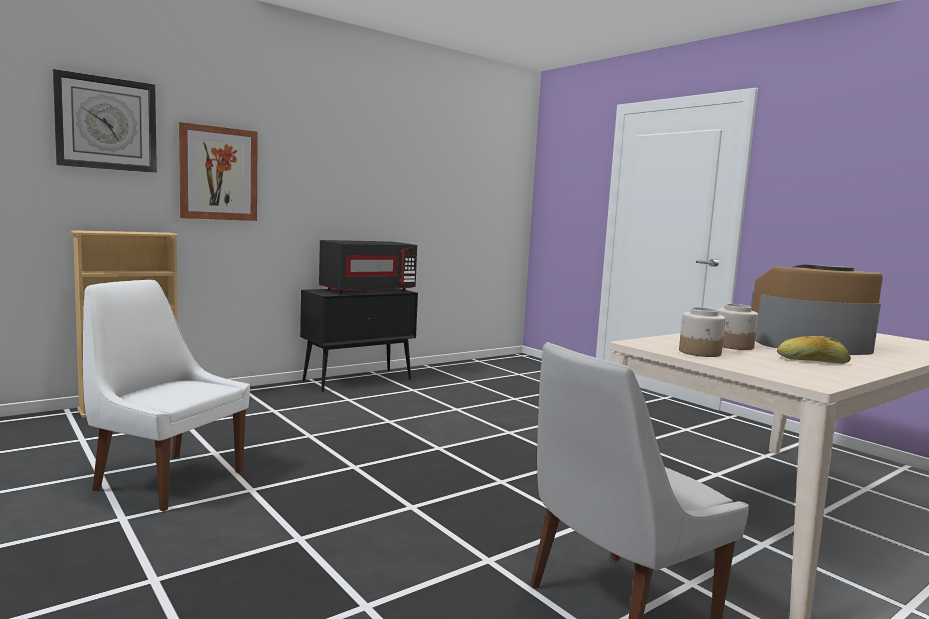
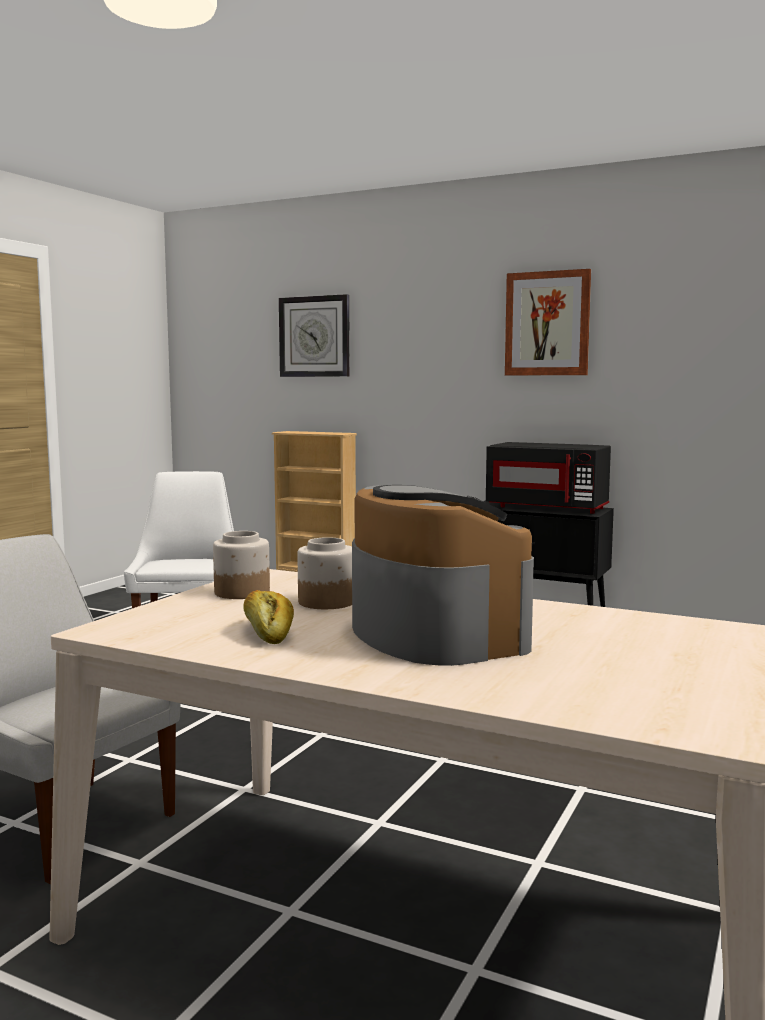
camera: 65 degrees right, 0 degrees up
picture [179,122,258,221] -> picture moved to [505,269,591,376]

